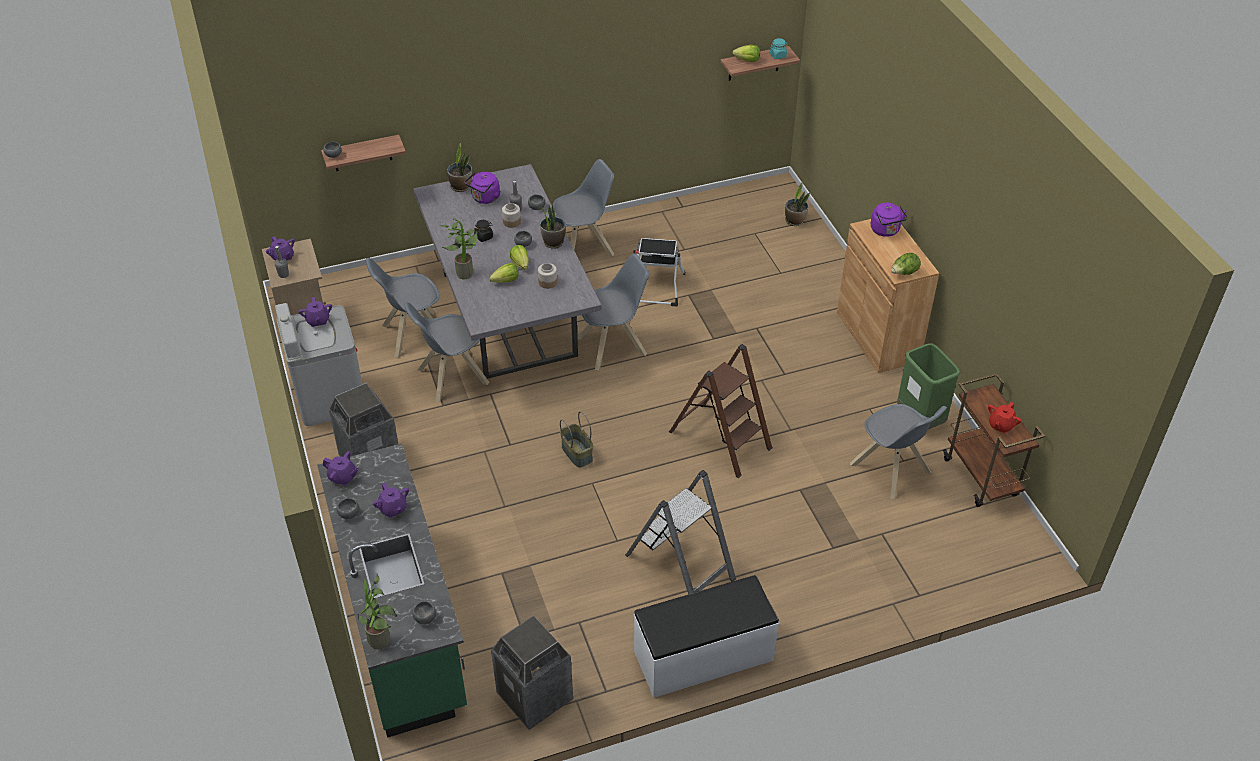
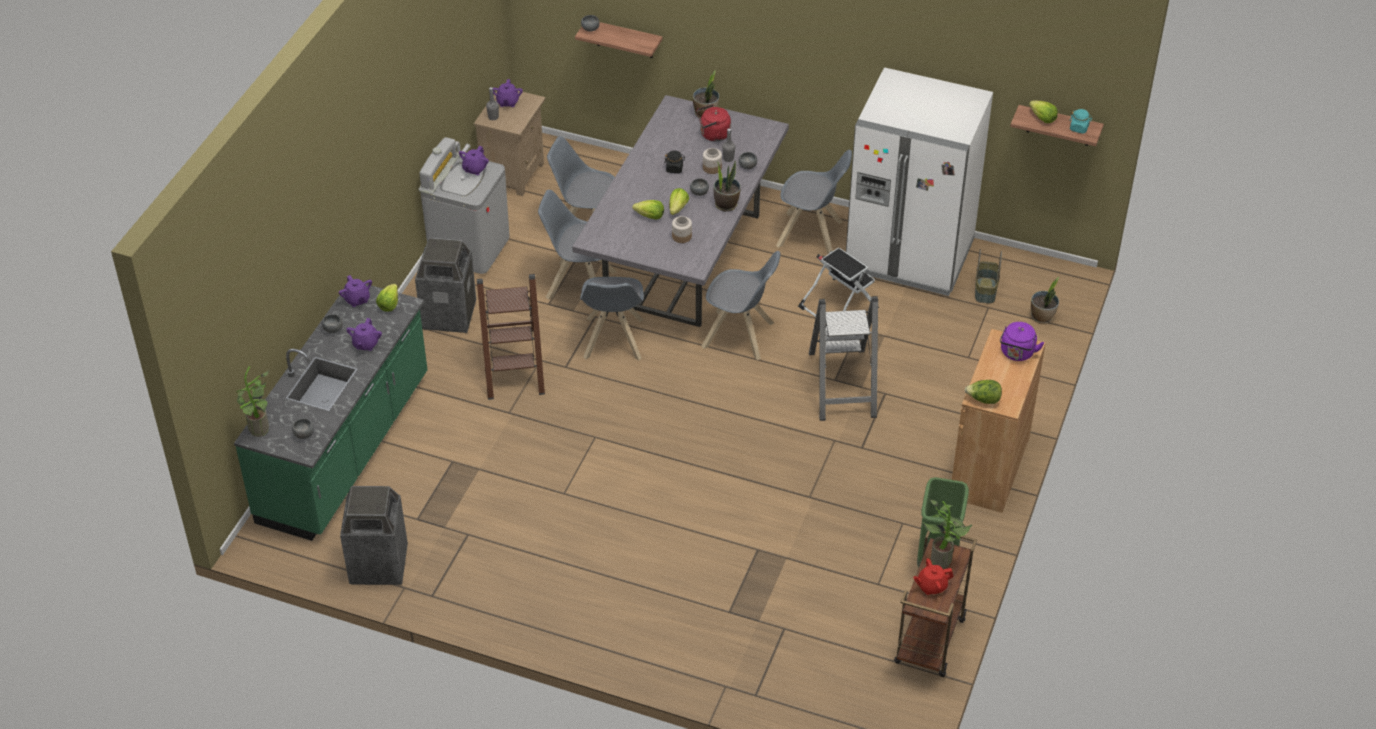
camera: 40 degrees right, 0 degrees up
potted plant [439,218,478,279] -> potted plant moved to [922,499,972,568]
purple kettle [465,172,500,204] -> red kettle [697,104,731,142]
basket [560,411,593,468] -> basket moved to [975,249,1002,304]
grey step ladder [625,470,736,595] -> grey step ladder moved to [809,296,878,421]
white bench [634,575,779,698] -> none
brown step ladder [669,344,773,478] -> brown step ladder moved to [477,274,545,400]
grey chair [850,404,947,500] -> grey chair moved to [580,277,644,360]
none -> lettuce [376,284,398,311]
none -> white fridge [846,67,993,296]

